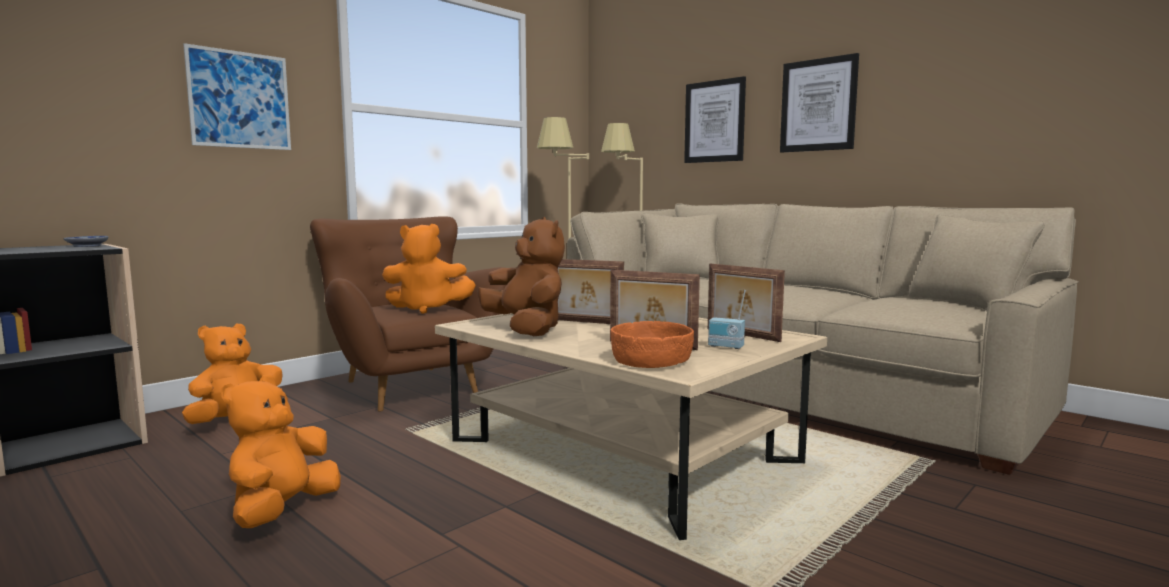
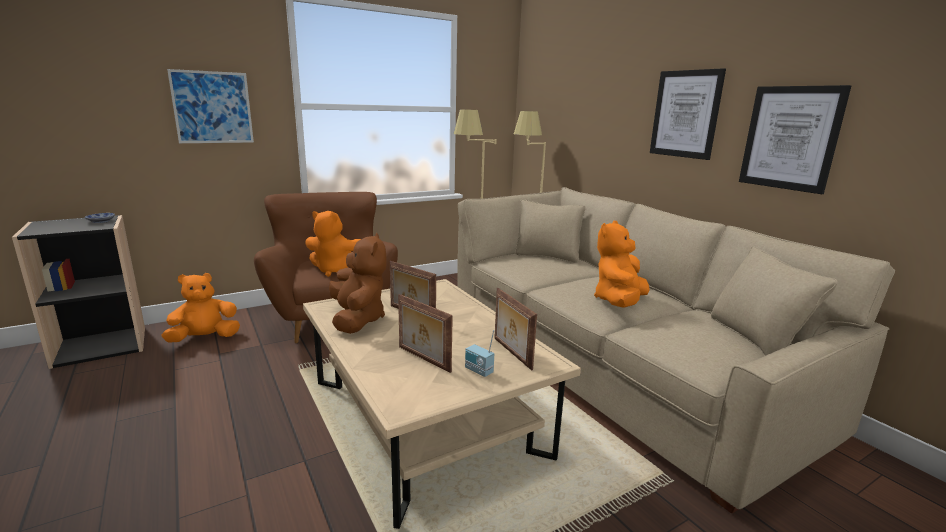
camera: 15 degrees right, 10 degrees up
orange plush toy [221,375,341,528] -> orange plush toy moved to [594,221,650,308]
orange bowl [610,321,694,368] -> none
picture [684,76,746,163] -> picture moved to [739,85,851,194]

